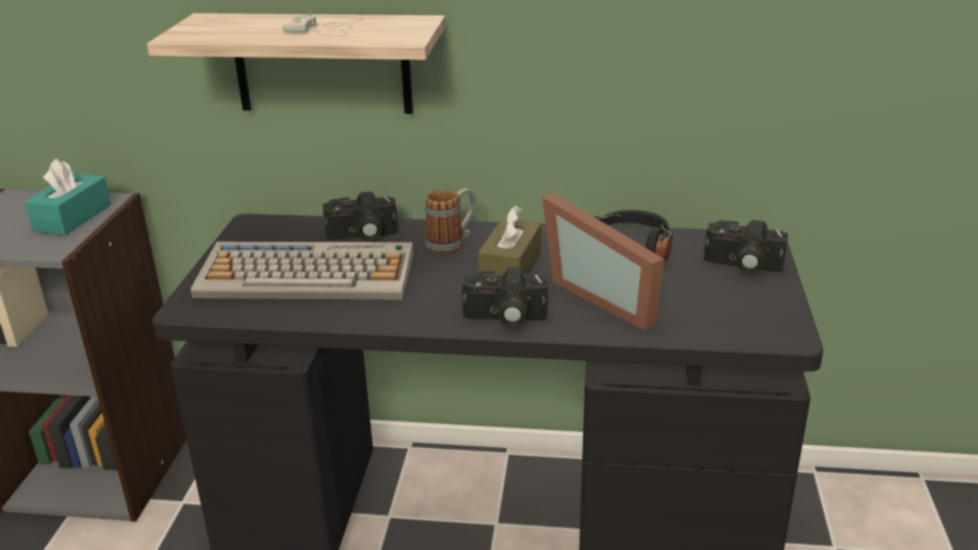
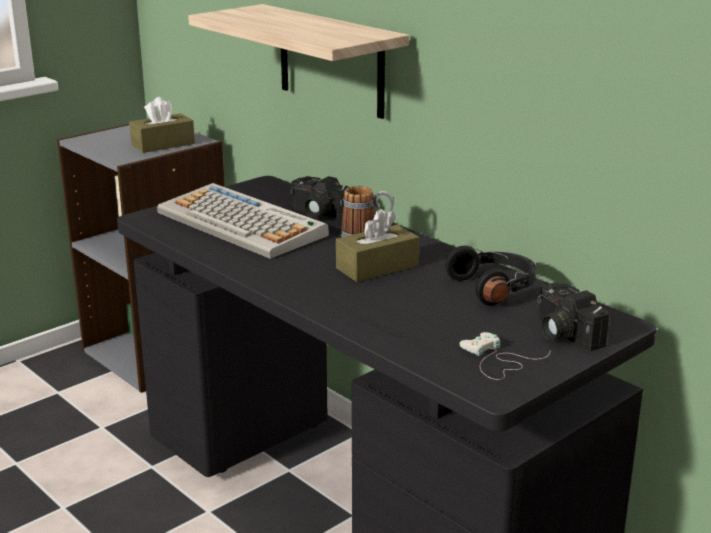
camera: 40 degrees right, 5 degrees down
turquoise tissue box [25,159,111,235] -> brown tissue box [129,97,195,153]
white game controller [282,14,364,36] -> white game controller moved to [460,332,550,380]
camera [462,267,548,328] -> none
picture frame [542,193,664,331] -> none

